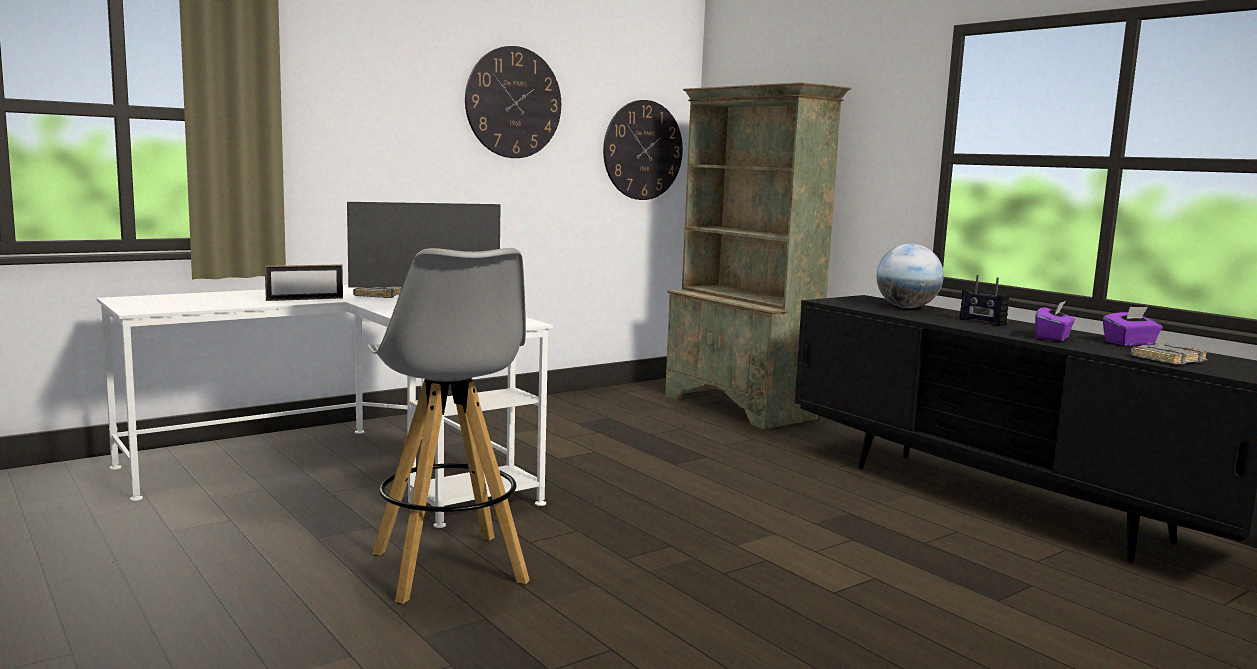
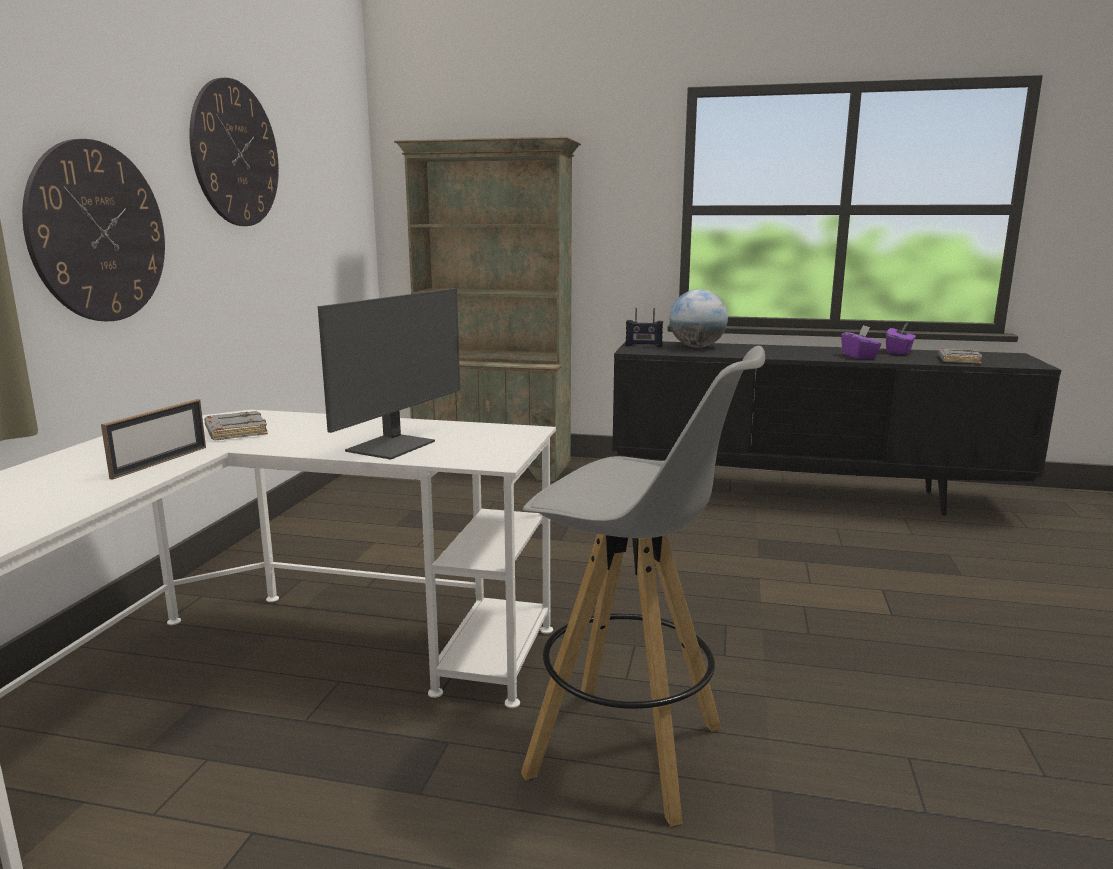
camera: 40 degrees left, 5 degrees up
wall clock [603,100,683,200] -> wall clock moved to [22,139,165,321]
radio [959,275,1010,326] -> radio moved to [625,308,663,347]

